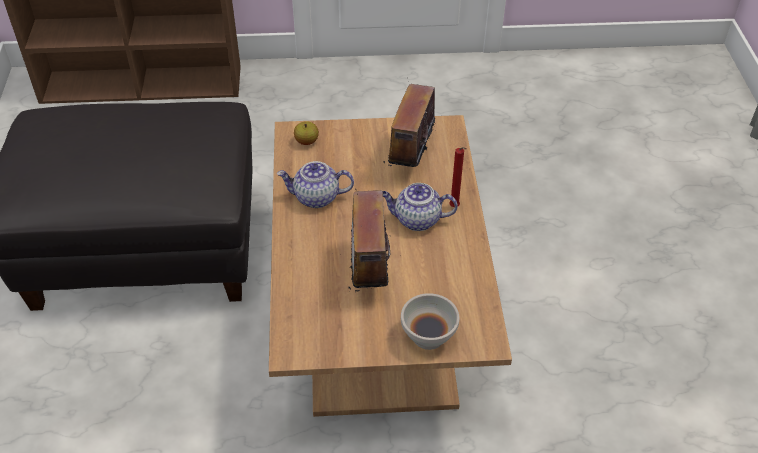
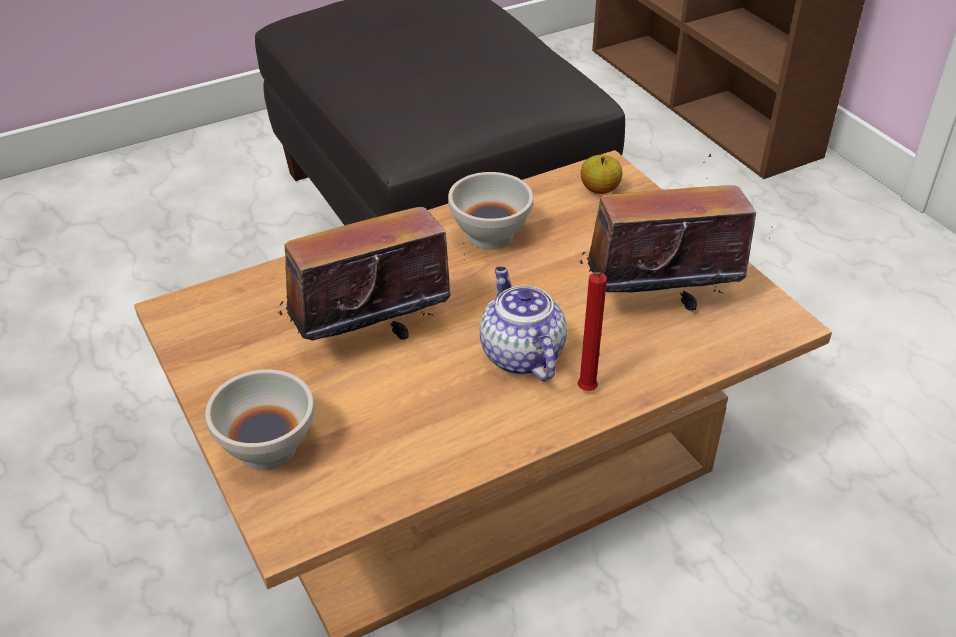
camera: 65 degrees right, 5 degrees down
teapot [277,161,354,208] -> white bowl [448,172,533,250]

